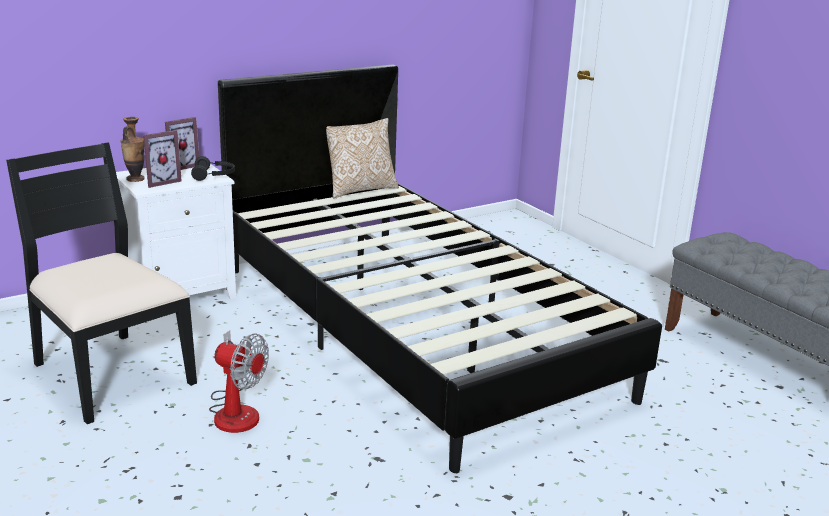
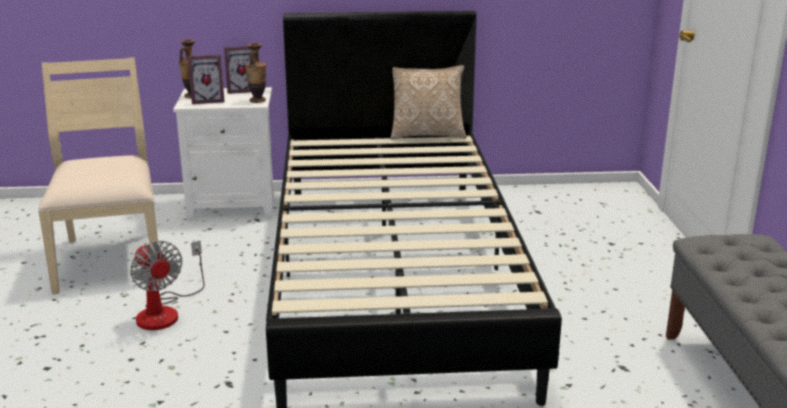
camera: 30 degrees right, 0 degrees up
black chair [6,142,197,424] -> beige chair [38,57,163,295]
black headphones [191,156,235,181] -> vase [245,43,266,103]

